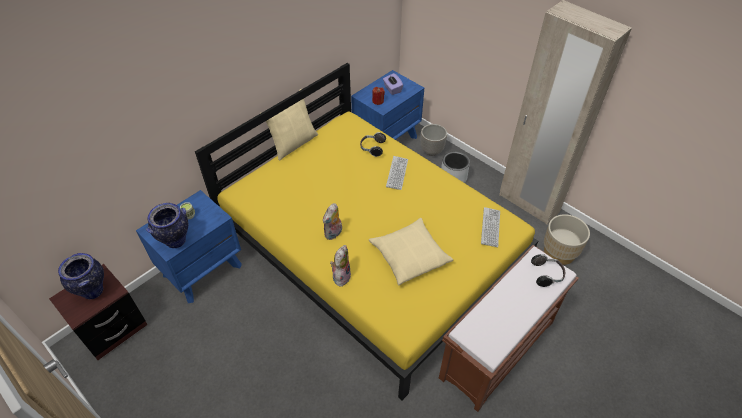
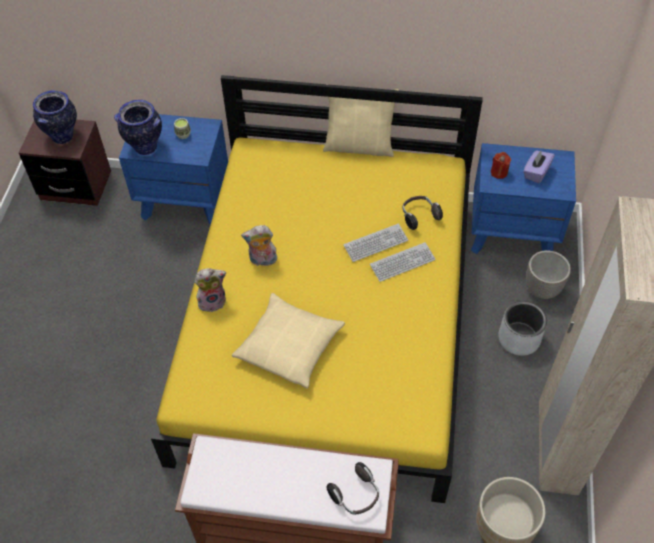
camera: 55 degrees right, 5 degrees up
keyboard [481,207,500,247] -> keyboard moved to [343,224,408,262]

